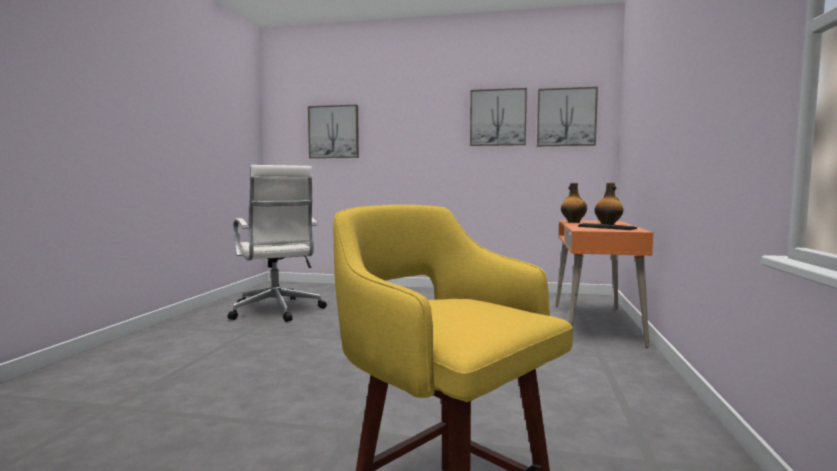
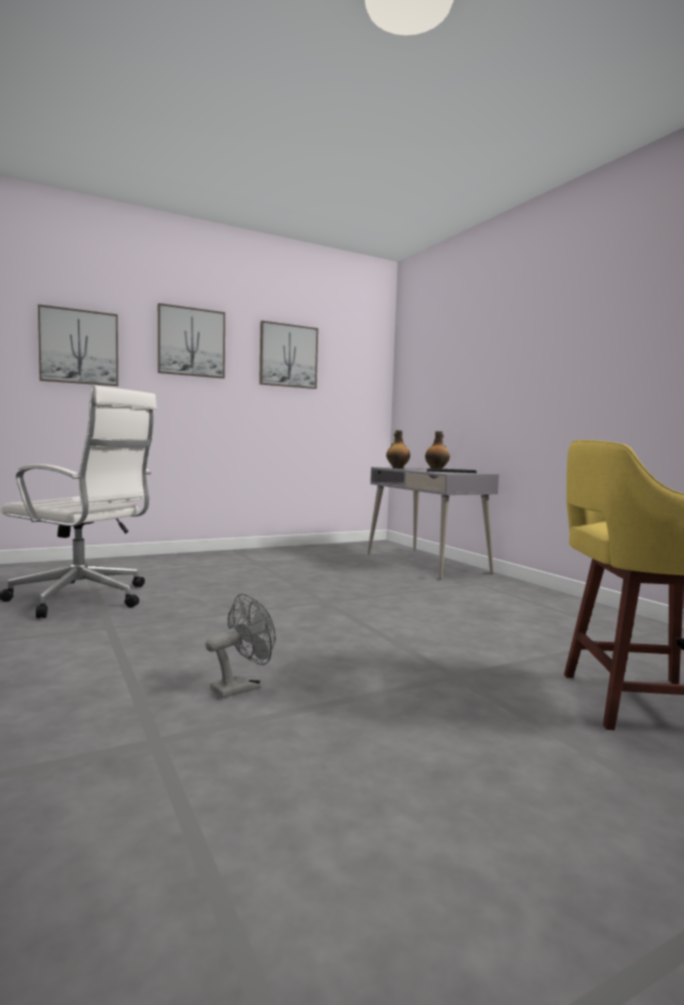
camera: 40 degrees left, 0 degrees up
picture [537,87,598,146] -> picture moved to [158,303,225,378]
orange desk [555,220,653,348] -> grey desk [367,467,499,579]
none -> grey fan [205,594,276,698]

